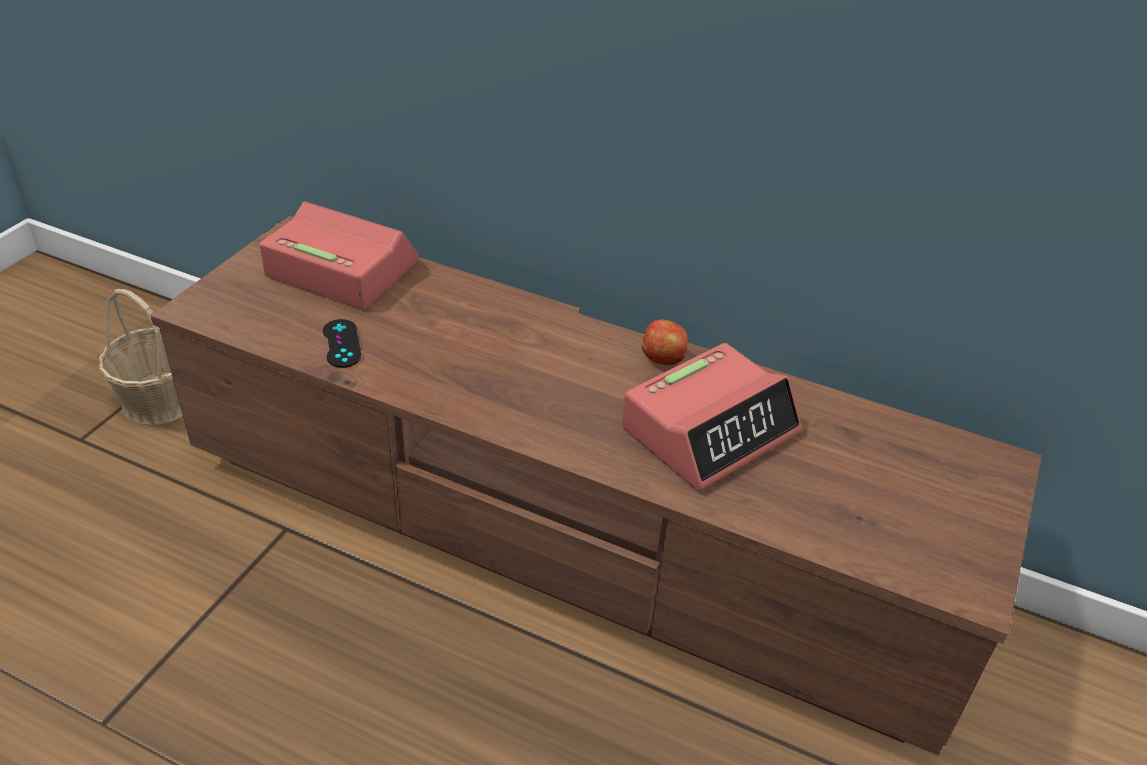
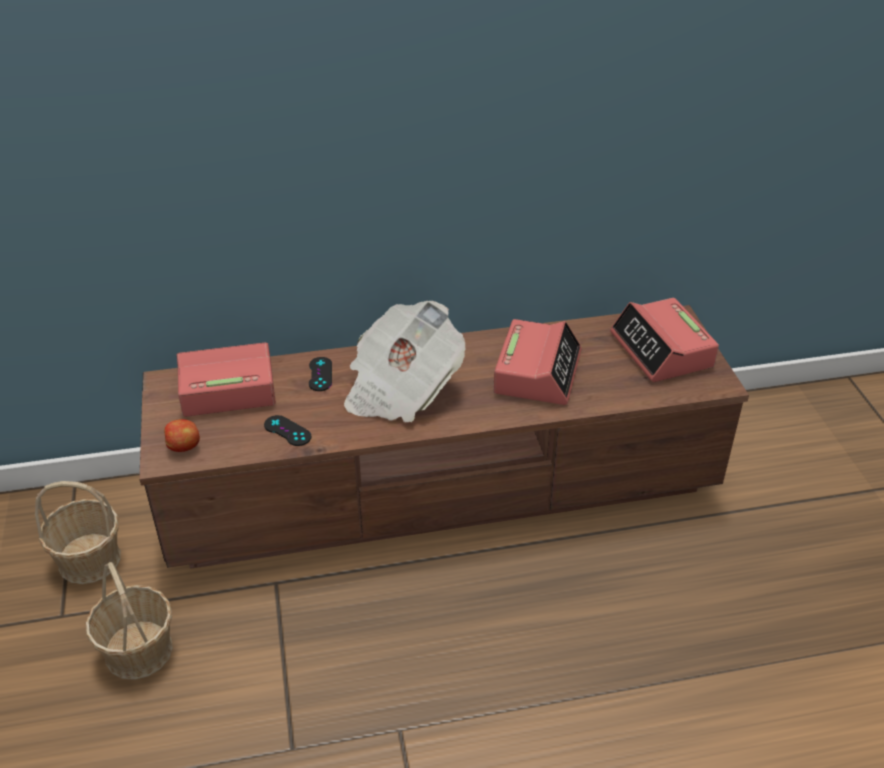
camera: 35 degrees left, 0 degrees up
apple [642,319,688,365] -> apple moved to [164,419,200,452]
none -> basket [86,562,173,680]
none -> black game controller [309,357,332,391]
none -> newspaper [344,301,465,423]
none -> alarm clock [610,298,719,382]

